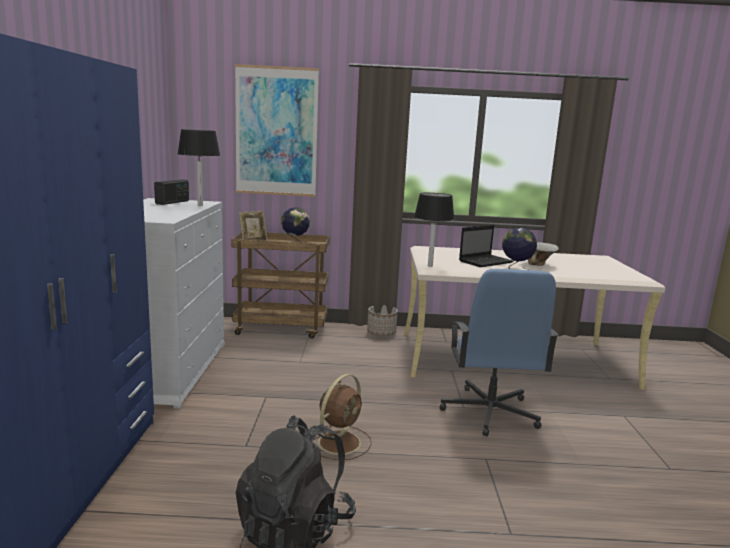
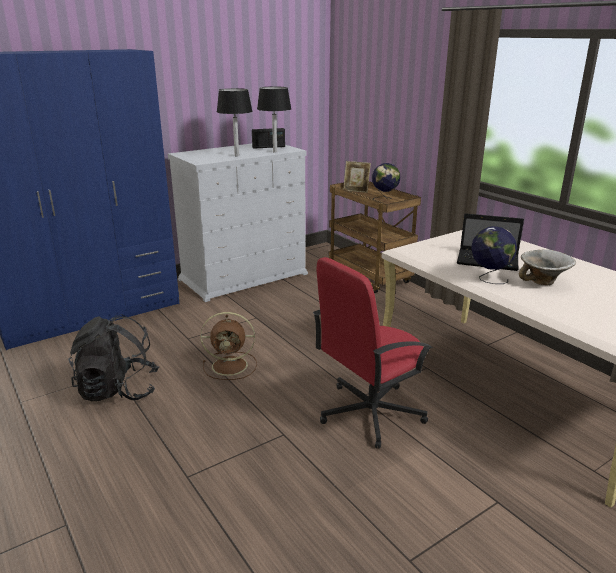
camera: 55 degrees right, 10 degrees up
picture [235,64,319,197] -> none
planter [367,306,398,336] -> none
black table lamp [414,193,454,267] -> black table lamp moved to [217,88,253,156]
blue office chair [440,269,559,437] -> red office chair [313,257,433,449]

